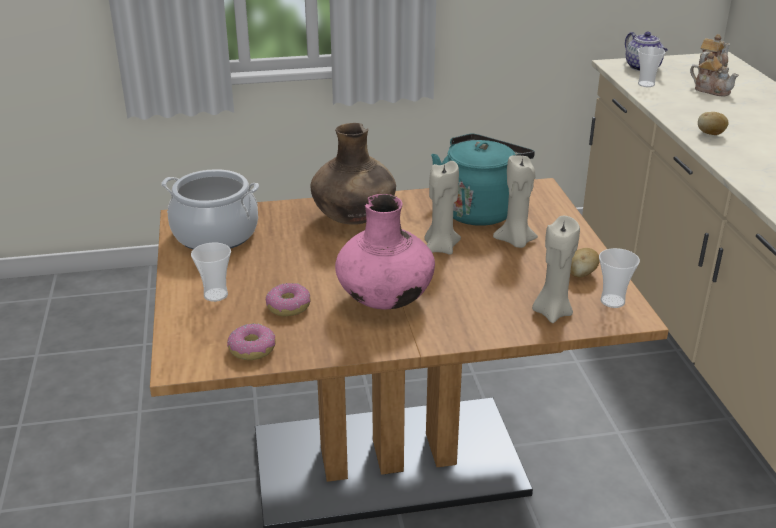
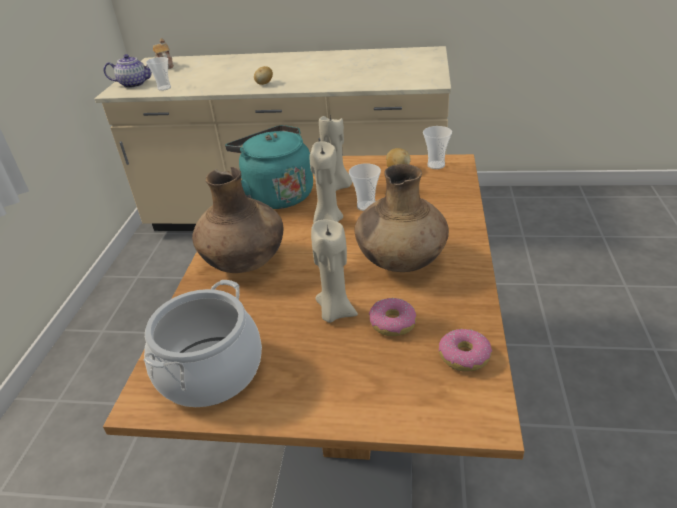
camera: 70 degrees left, 5 degrees up
cup [191,243,231,302] -> cup moved to [349,163,381,211]
pink vase [335,194,435,309] -> brown vase [354,164,449,272]
beige candle [532,216,580,323] -> beige candle moved to [311,219,358,323]
teapot [690,52,739,97] -> none

